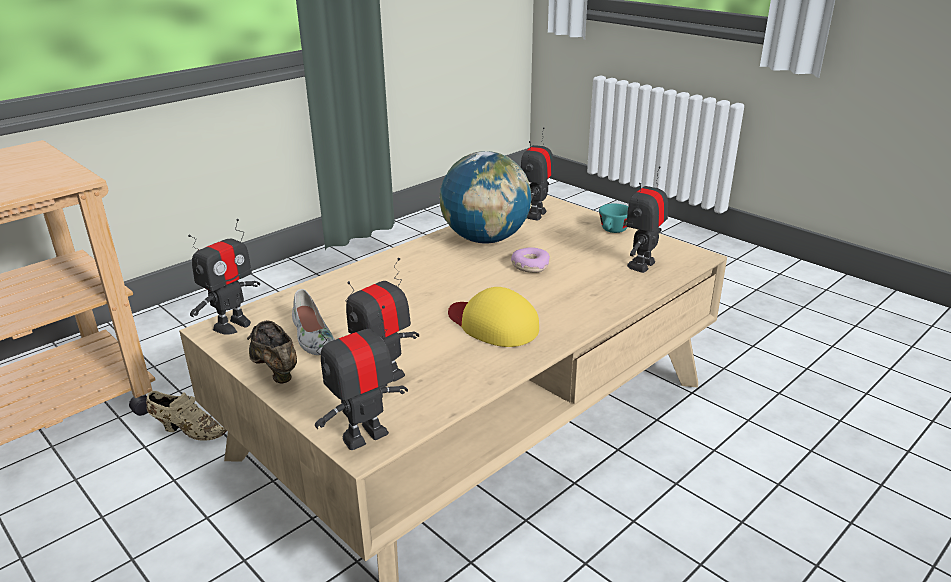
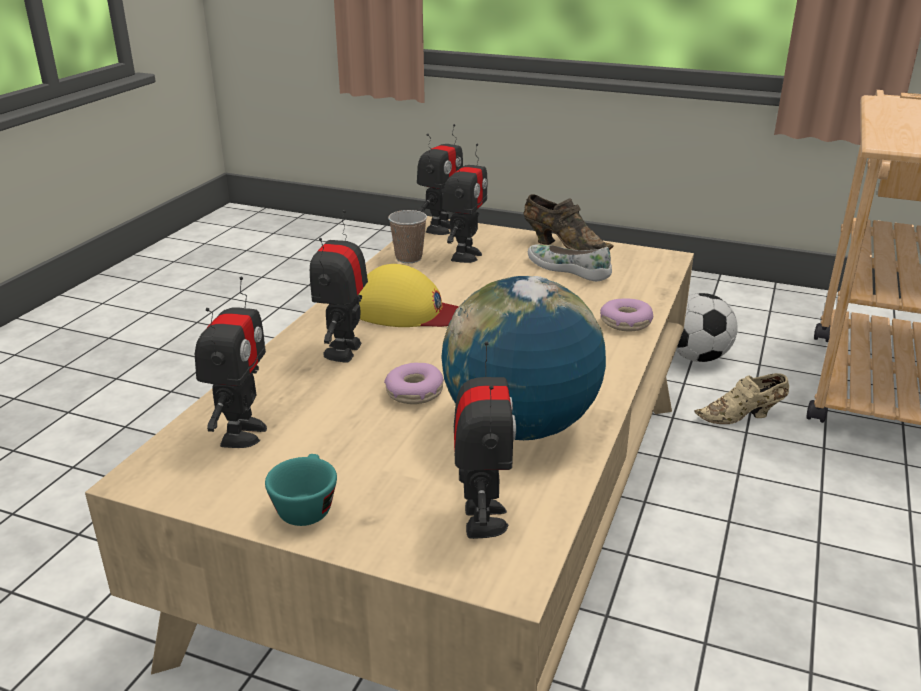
camera: 155 degrees right, 0 degrees up
toy robot [188,219,260,335] -> toy robot moved to [310,210,368,363]
none -> cup [388,210,427,263]
none -> donut [600,298,653,331]
none -> football [676,293,738,362]

